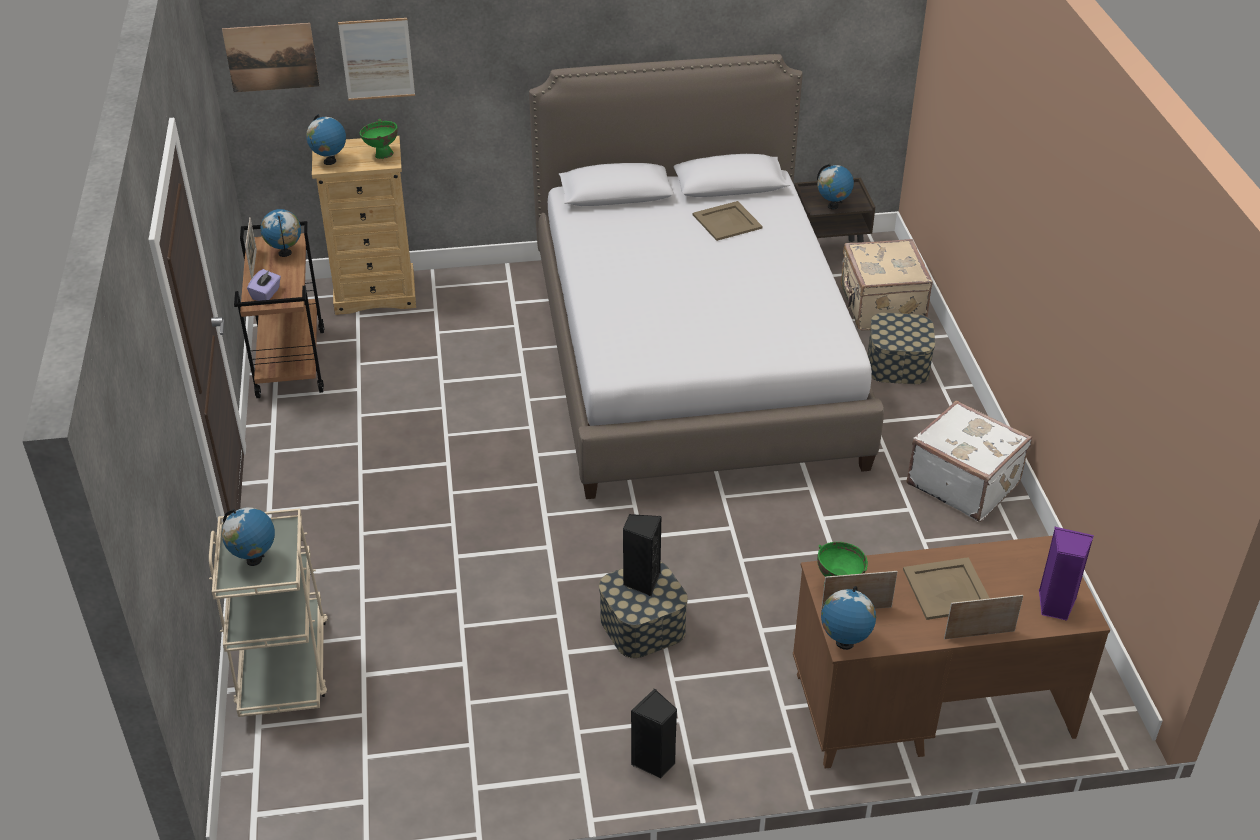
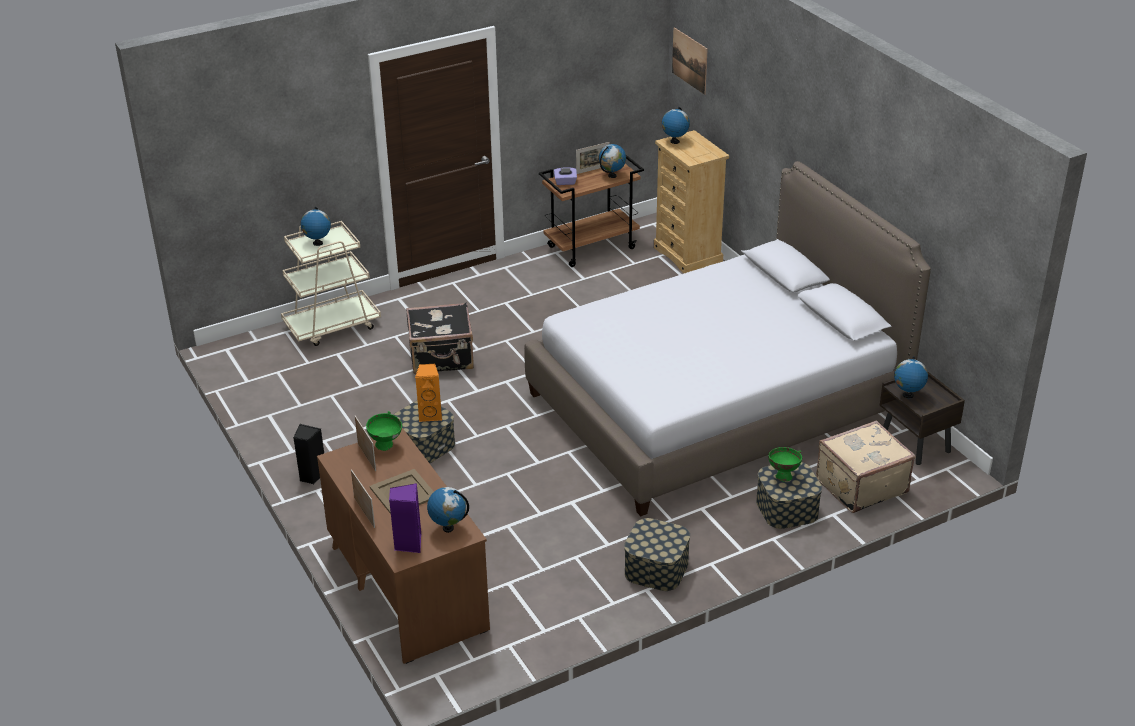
camera: 70 degrees right, 5 degrees down
picture [338,18,415,100] -> none
green bowl [360,119,398,159] -> green bowl moved to [768,447,802,482]
black speaker [623,514,661,596] -> orange speaker [415,364,442,422]
beige tray [693,201,763,241] -> none
globe [821,586,876,650] -> globe moved to [427,487,469,533]
white suitcase [907,400,1032,522] -> storage box [624,518,690,591]
none -> black suitcase [406,302,474,374]

